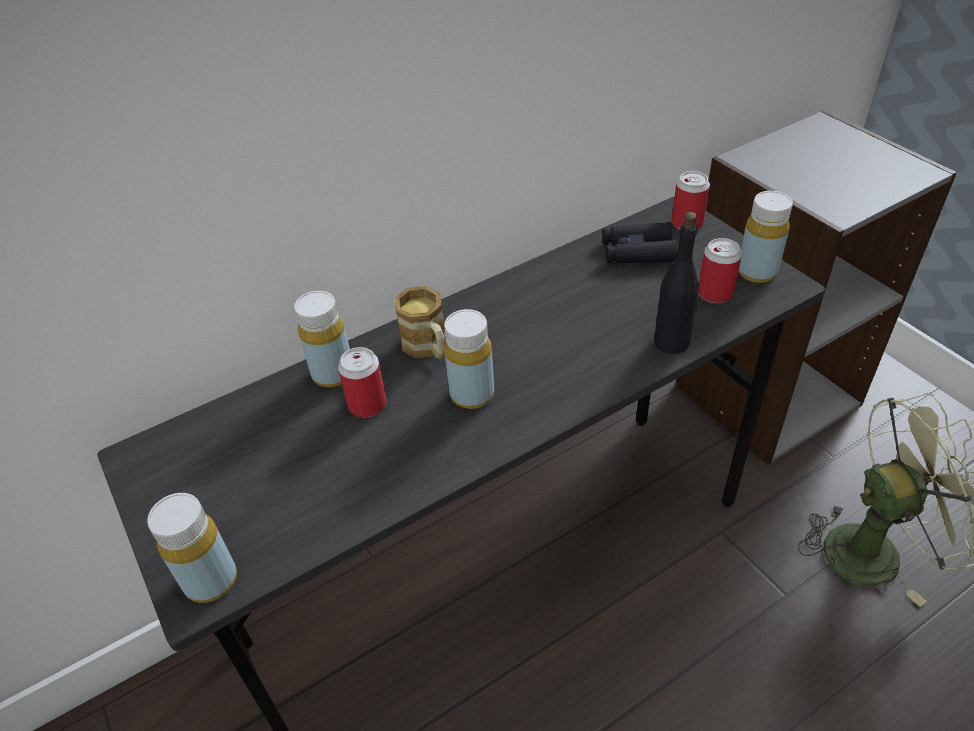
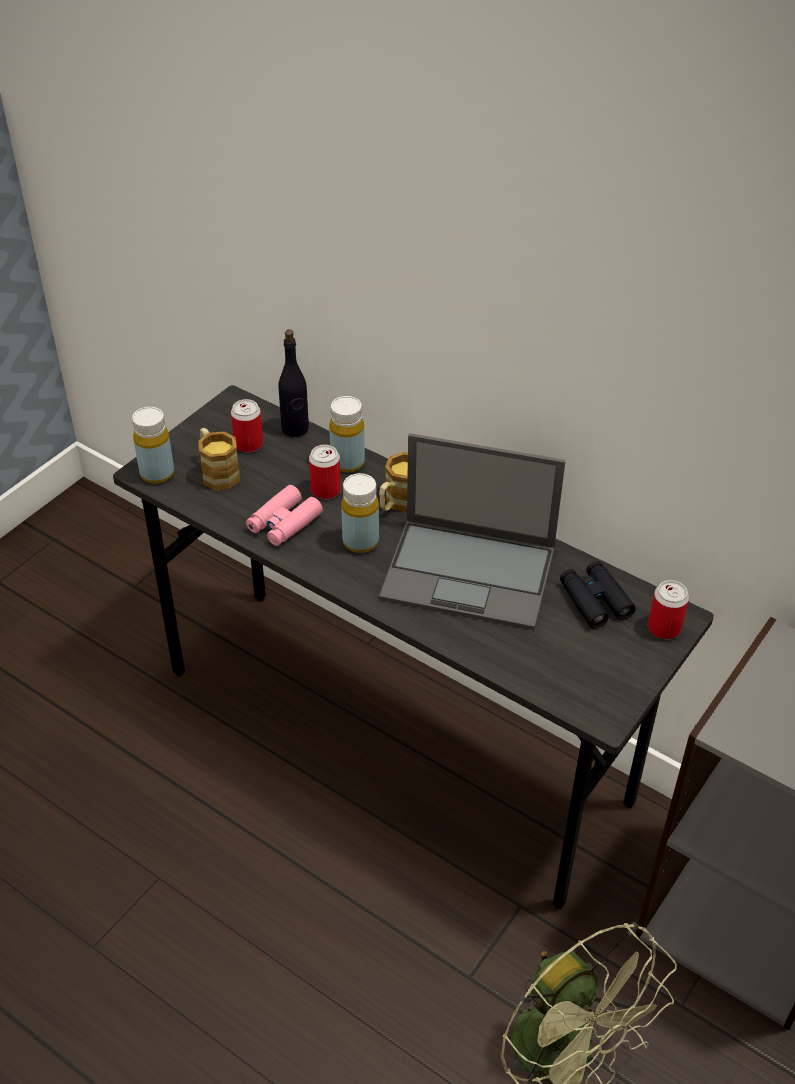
camera: 65 degrees right, 0 degrees up
black bottle [654,212,699,354] -> black bottle moved to [278,330,309,437]
can [698,238,742,303] -> can moved to [231,399,263,453]
yellow bottle [738,191,793,283] -> none
none -> mug [198,428,240,490]
none -> pink binoculars [246,485,323,546]
none -> laptop [379,433,566,630]

